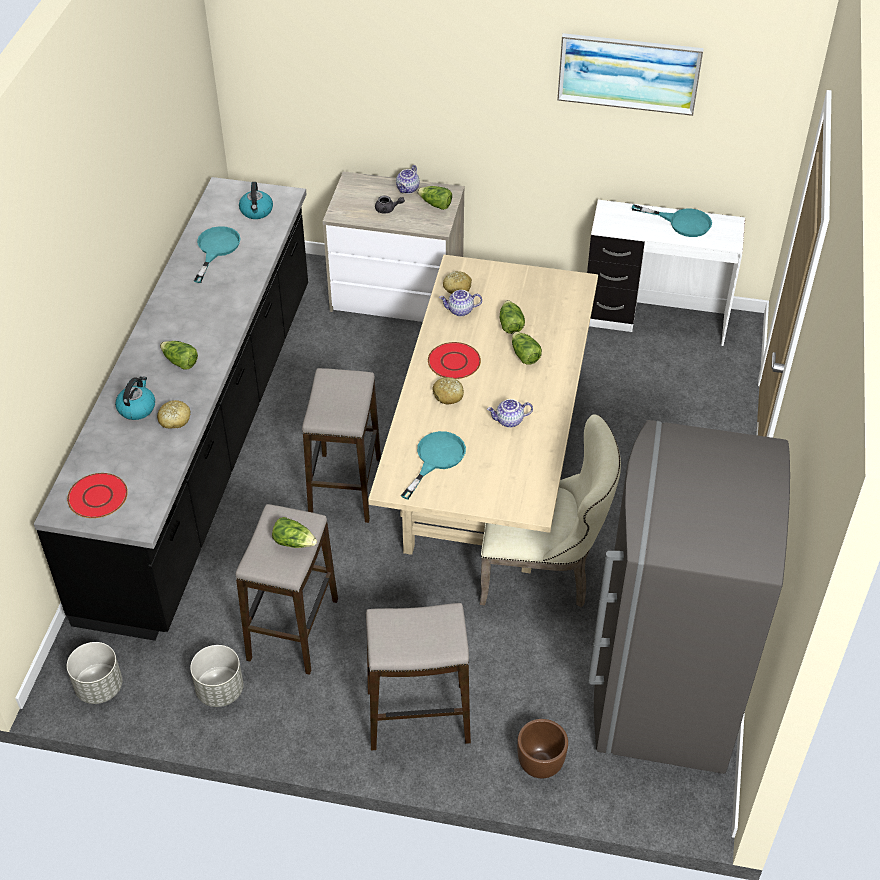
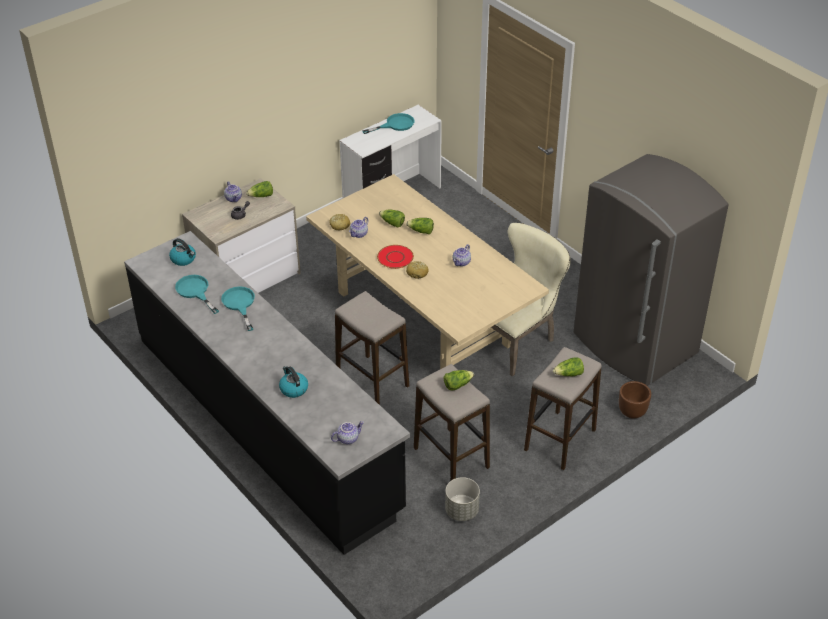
camera: 50 degrees left, 5 degrees down
red plate [67,473,128,518] -> teapot [331,421,364,444]
grey planter [67,642,122,704] -> none
bread [157,400,190,429] -> none
lettuce [160,341,198,370] -> lettuce moved to [553,357,584,376]
turquoise frying pan [401,431,466,499] -> turquoise frying pan moved to [221,286,255,331]
picture [557,33,704,116] -> none

